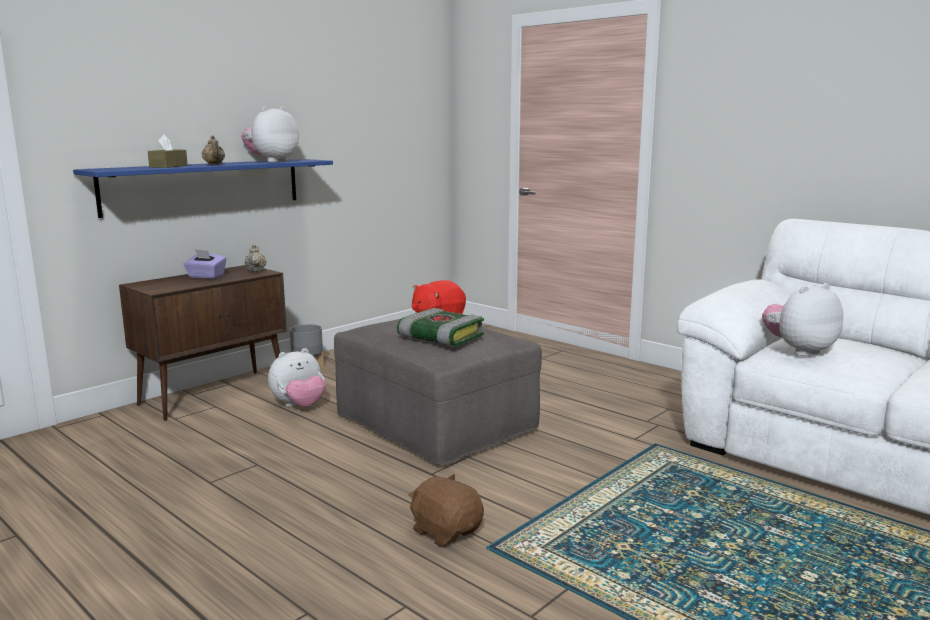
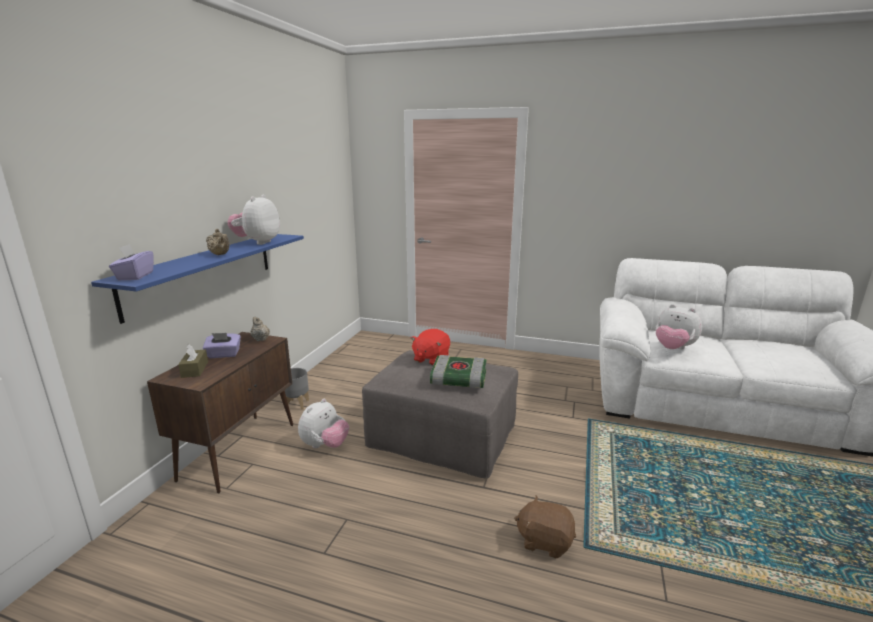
camera: 25 degrees left, 5 degrees up
brown tissue box [148,134,188,168] -> brown tissue box moved to [178,344,208,378]
plush toy [762,283,843,356] -> plush toy turned 90 degrees counterclockwise [655,304,702,349]
none -> purple tissue box [109,244,154,280]

